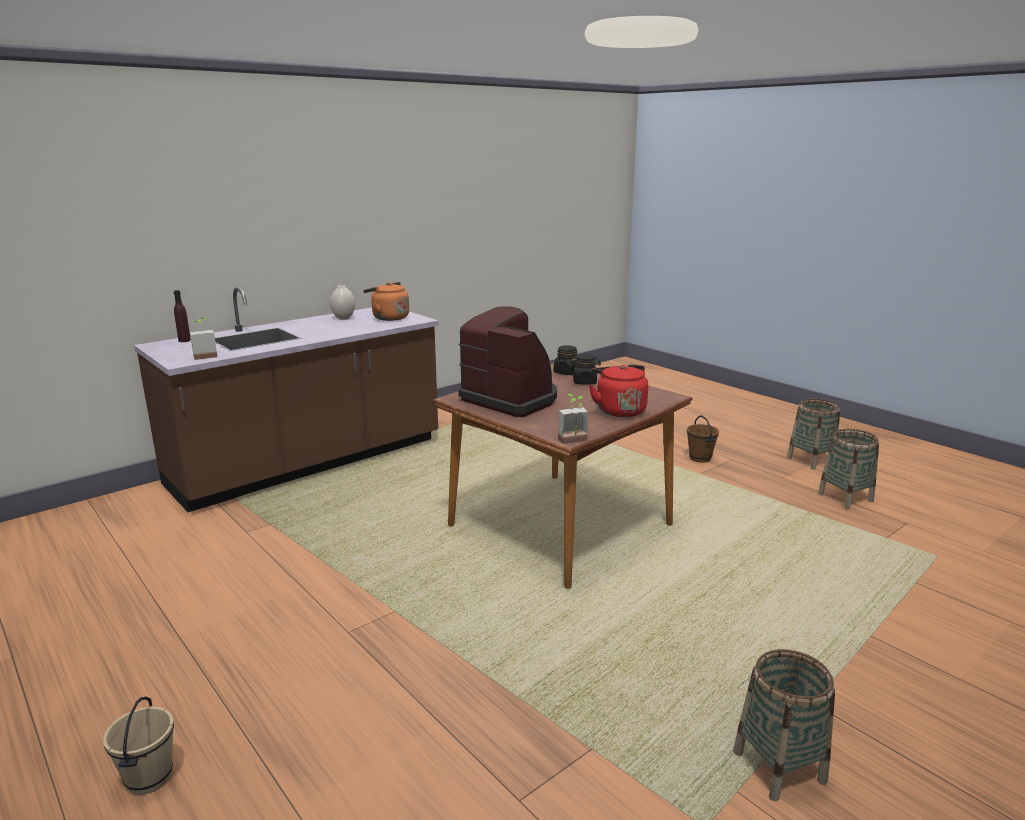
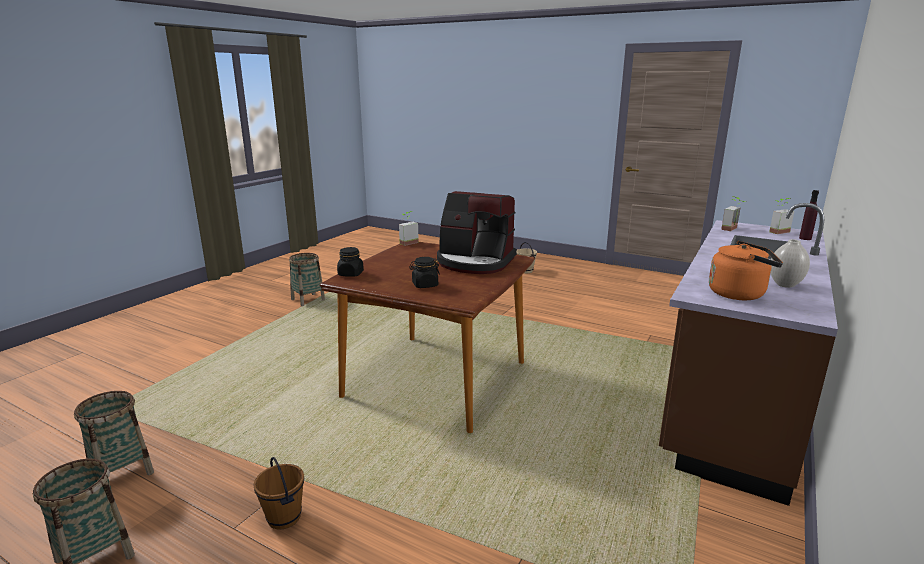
camera: 160 degrees right, 0 degrees up
black jar [554,345,578,375] -> black jar moved to [337,247,364,277]
red kettle [589,365,648,417] -> none
none -> potted plant [769,198,794,234]

